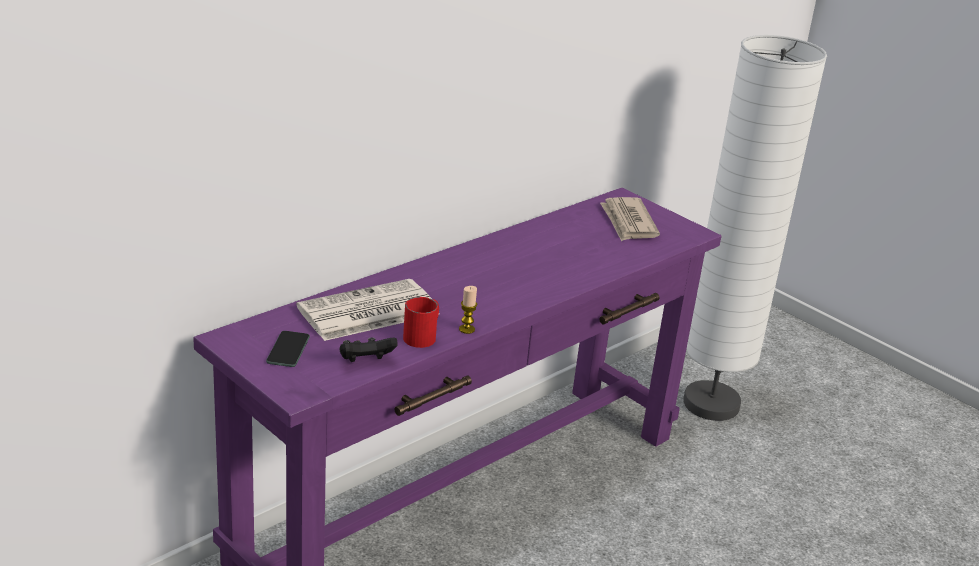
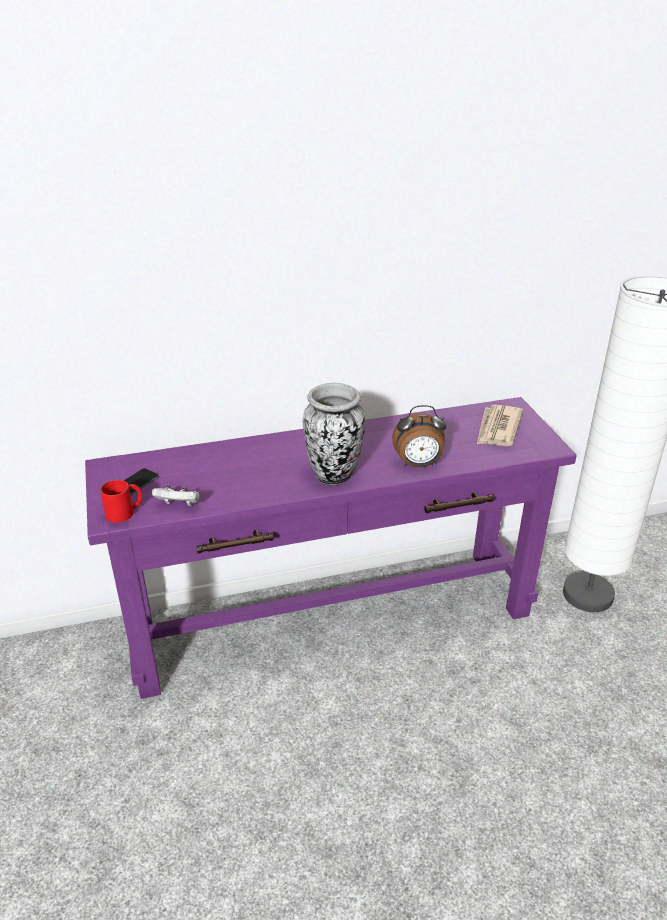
camera: 30 degrees right, 5 degrees up
newspaper [296,279,440,341] -> none
black game controller [340,337,398,362] -> white game controller [152,486,199,506]
red mug [403,297,439,348] -> red mug moved to [100,480,143,523]
candle [459,286,477,334] -> none
none -> vase [303,383,366,485]
none -> alarm clock [392,405,446,467]

